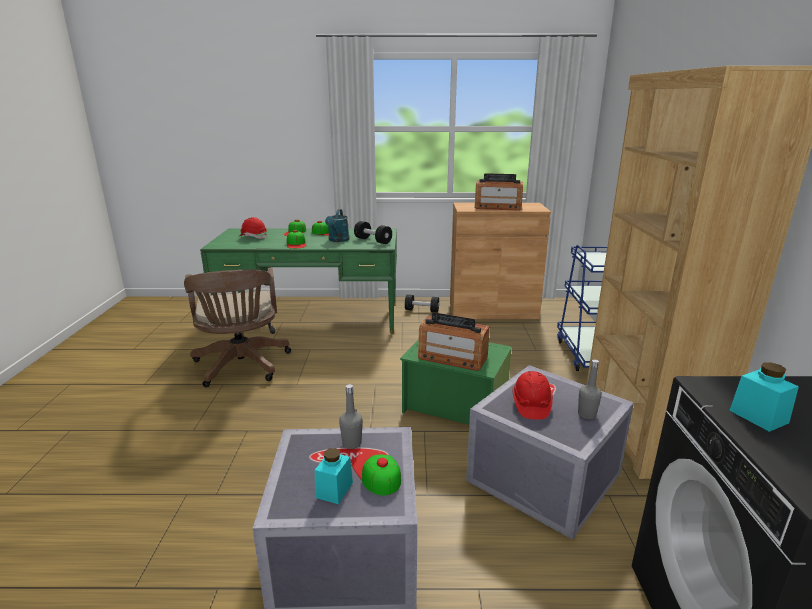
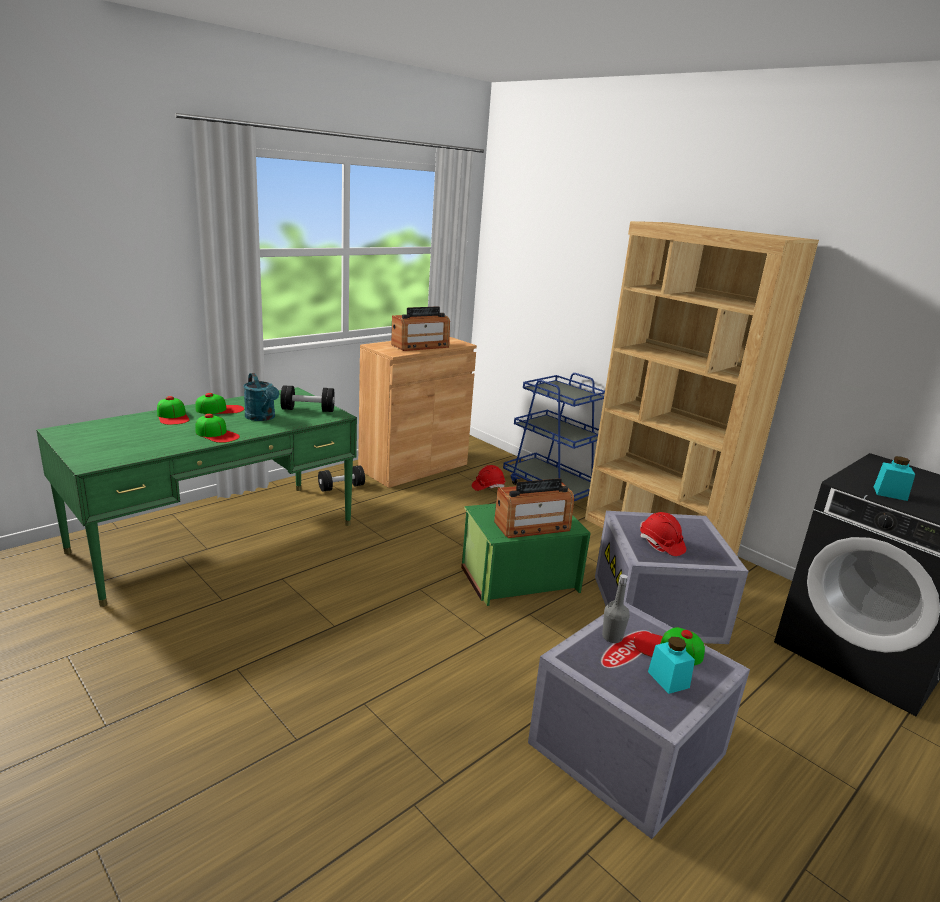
camera: 45 degrees left, 0 degrees up
brown office chair [184,268,291,388] -> none
red hard hat [238,217,267,239] -> red hard hat moved to [472,465,505,491]
grey bottle [578,359,602,419] -> none

